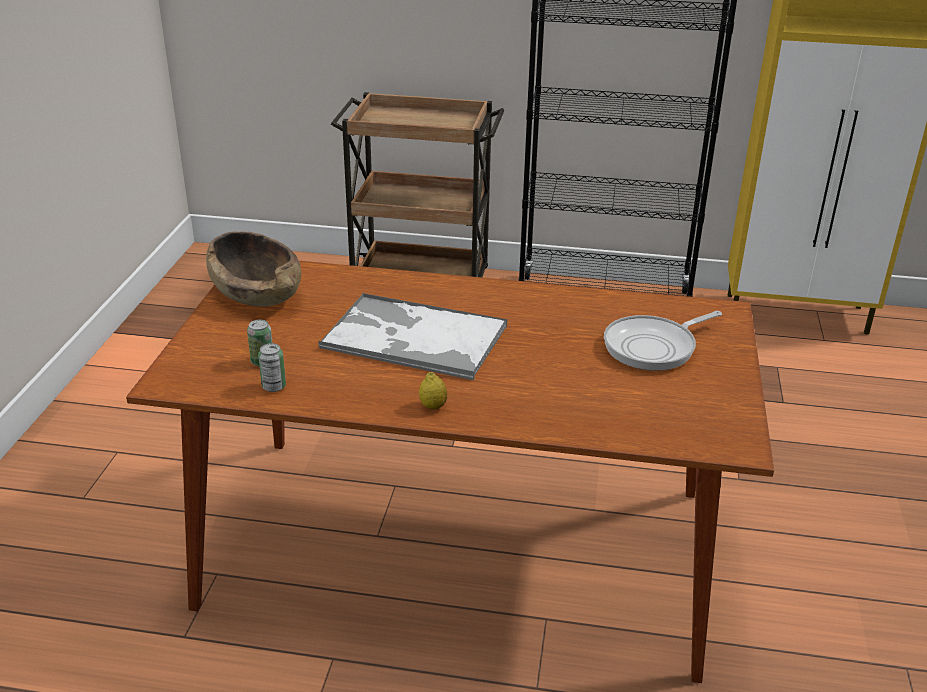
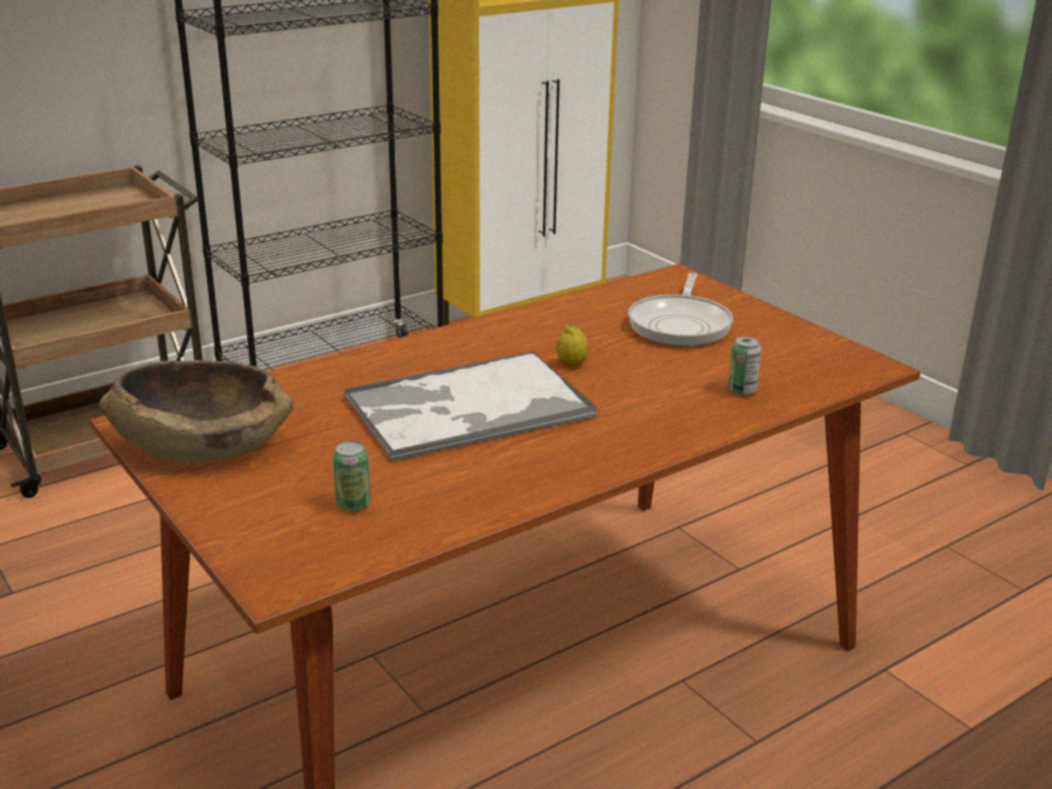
camera: 45 degrees left, 5 degrees down
can [258,343,286,392] -> can moved to [728,336,761,396]
lemon [419,372,447,410] -> lemon moved to [556,324,589,366]

